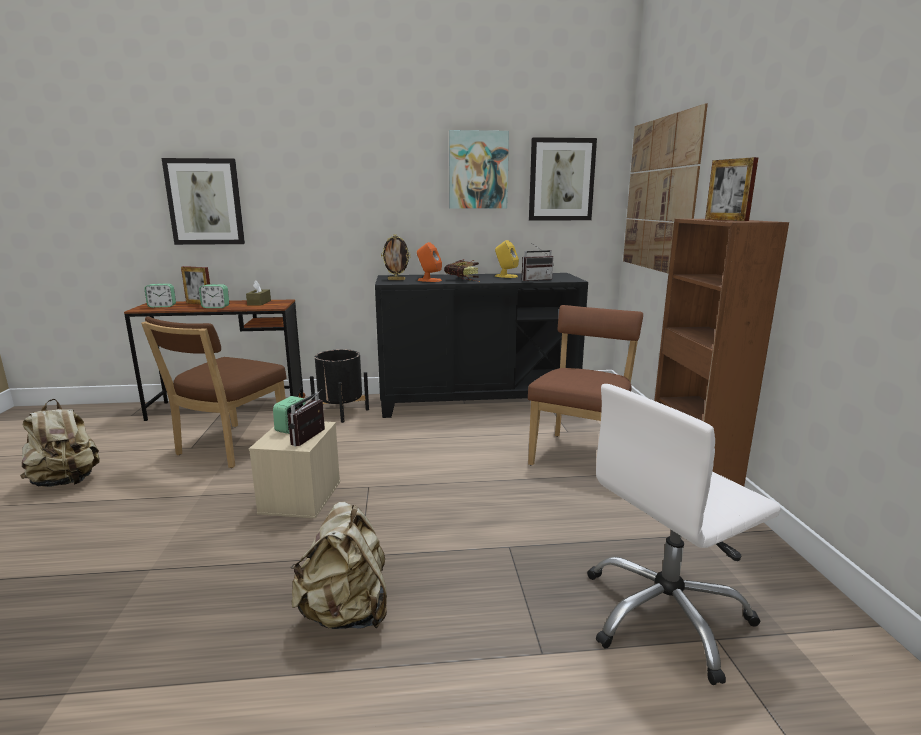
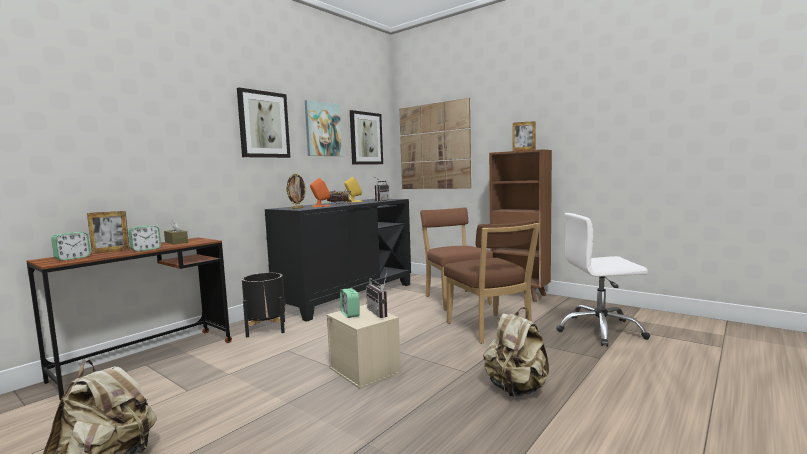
camera: 45 degrees left, 10 degrees down
brown chair [141,316,287,468] -> brown chair moved to [444,219,540,344]
picture [162,158,245,245] -> picture moved to [237,88,291,158]
white office chair [587,384,781,685] -> white office chair turned 75 degrees clockwise [556,213,650,347]

